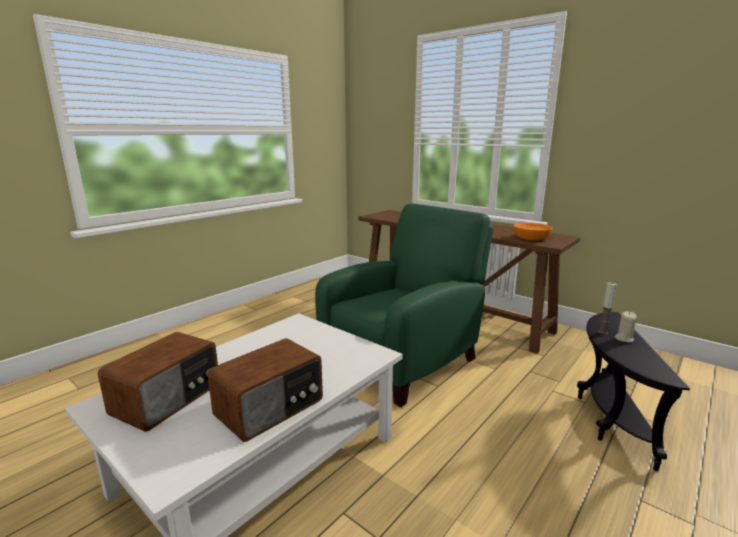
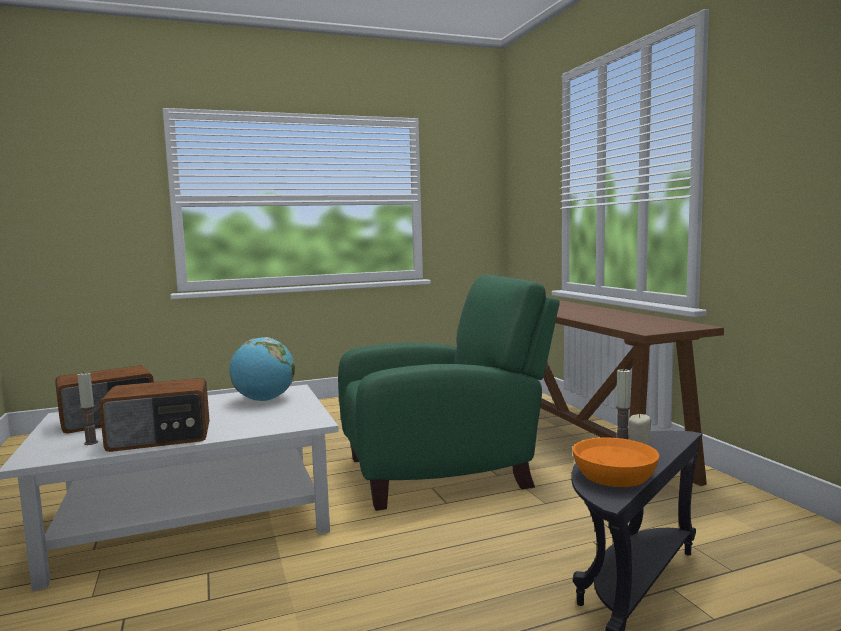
camera: 30 degrees right, 10 degrees down
orange bowl [514,223,553,240] -> orange bowl moved to [572,437,659,487]
none -> candle [77,373,98,445]
none -> globe [230,337,295,401]

